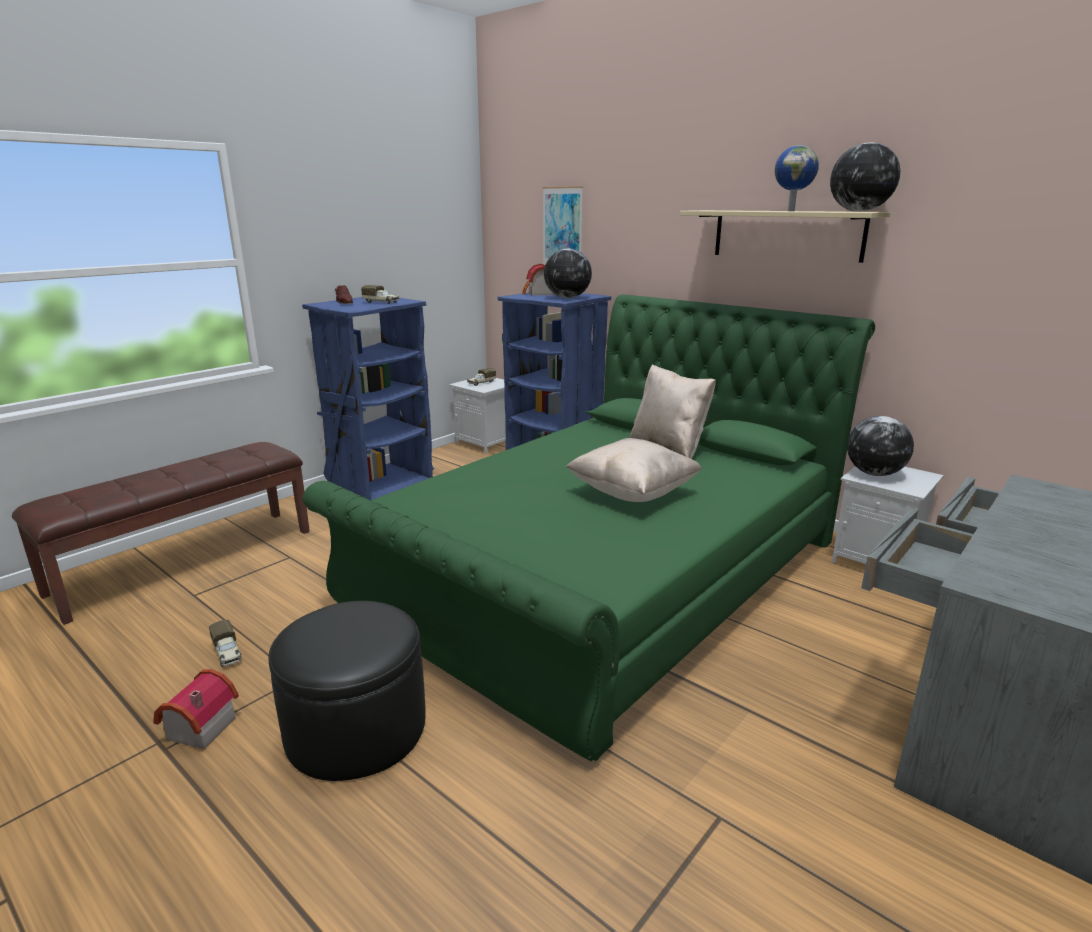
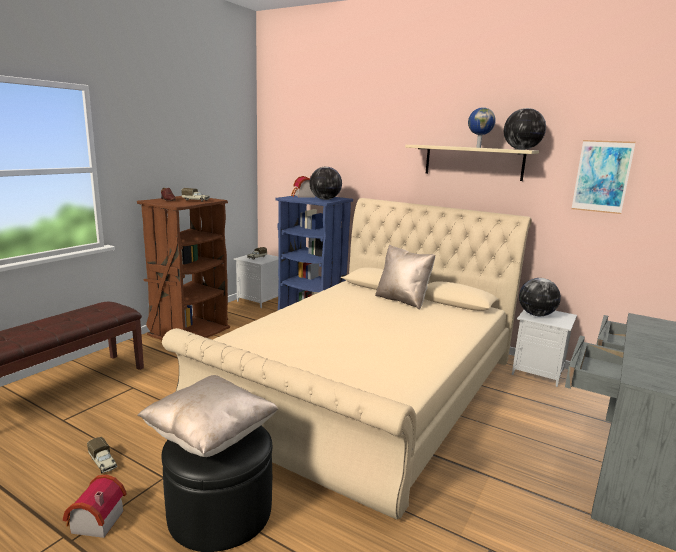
camera: 10 degrees left, 5 degrees down
green bed [302,295,875,761] -> beige bed [162,198,532,519]
blue bookcase [302,297,434,500] -> brown bookcase [137,196,230,340]
picture [543,186,583,265] -> picture moved to [571,140,636,214]
beige pillow [566,438,702,502] -> beige pillow moved to [137,375,278,457]

